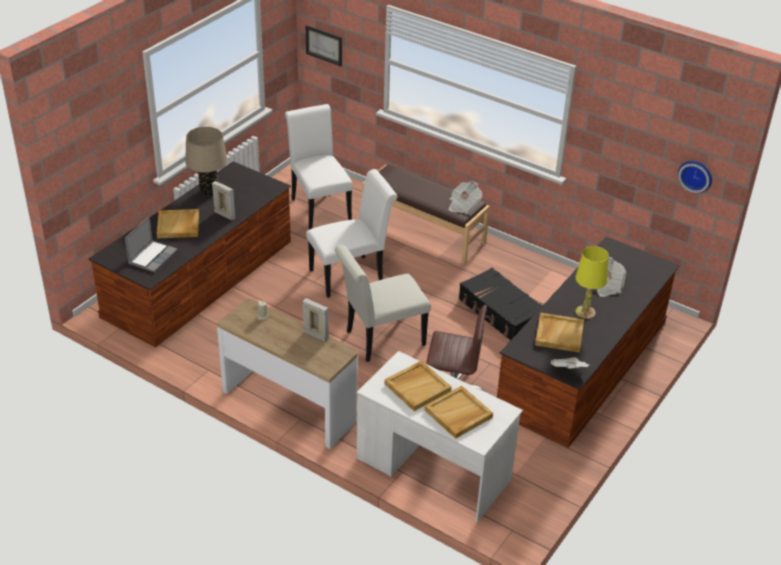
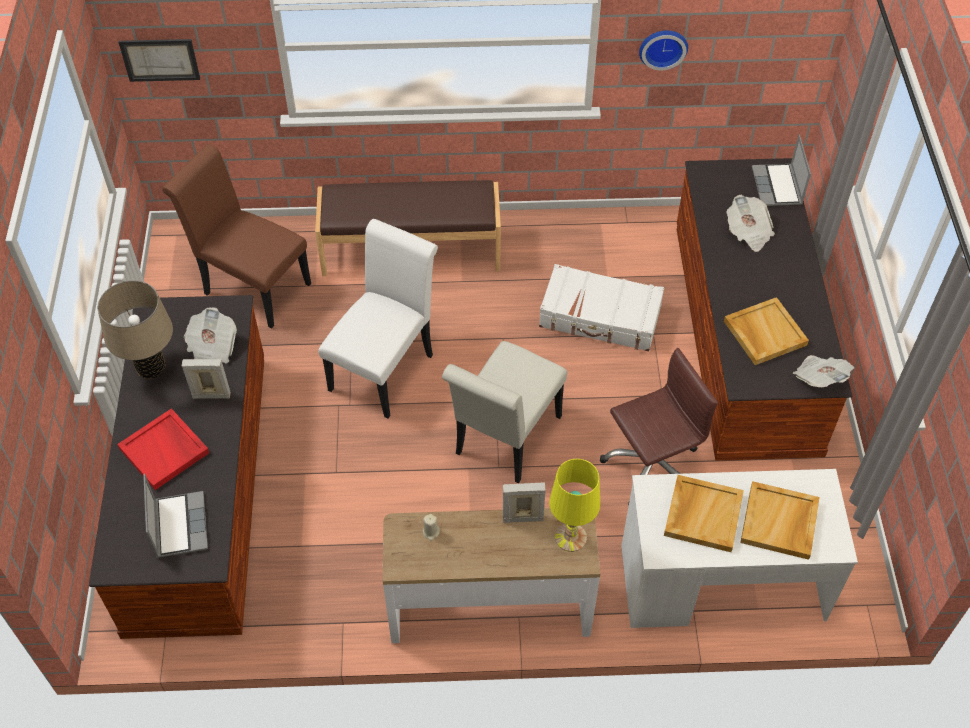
camera: 35 degrees left, 15 degrees up
beige tray [157,209,199,238] -> red tray [117,408,209,490]
white chair [285,104,353,230] -> brown chair [162,144,311,329]
newspaper [448,182,482,214] -> newspaper moved to [184,307,237,364]
black suitcase [459,267,543,341] -> white suitcase [539,264,664,351]
yellow table lamp [575,246,609,319] -> yellow table lamp moved to [549,459,600,552]
wall clock [678,161,712,193] -> wall clock moved to [639,30,688,70]
none -> laptop [752,134,811,206]

